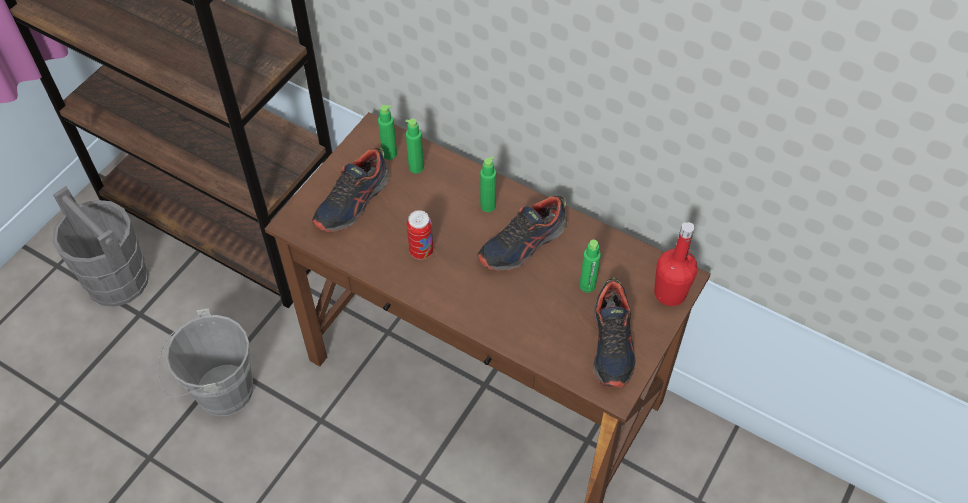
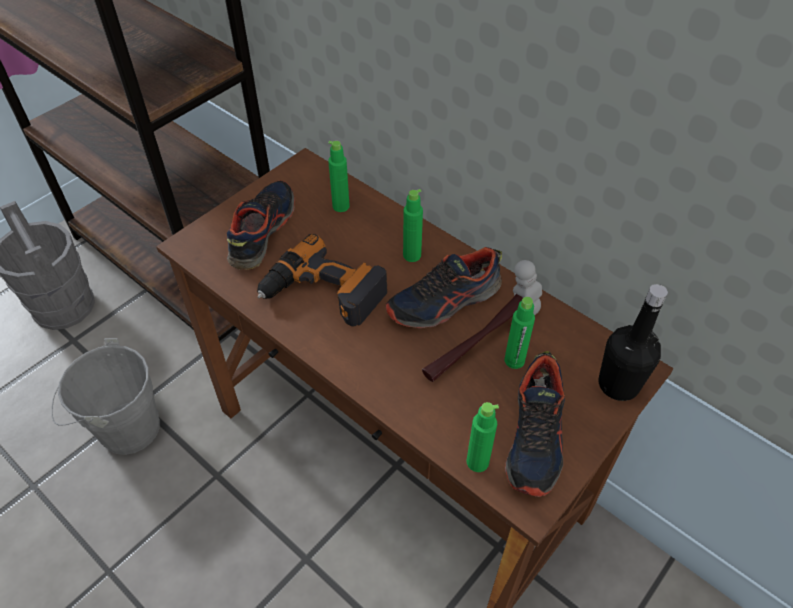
camera: 10 degrees right, 5 degrees down
shoe [312,148,390,232] -> shoe turned 150 degrees clockwise [227,180,295,270]
green bottle [378,105,397,160] -> green bottle moved to [467,402,499,472]
can [407,210,433,259] -> power drill [257,234,388,327]
red bottle [654,222,697,306] -> black bottle [598,284,668,401]
none -> hammer [422,260,542,382]

